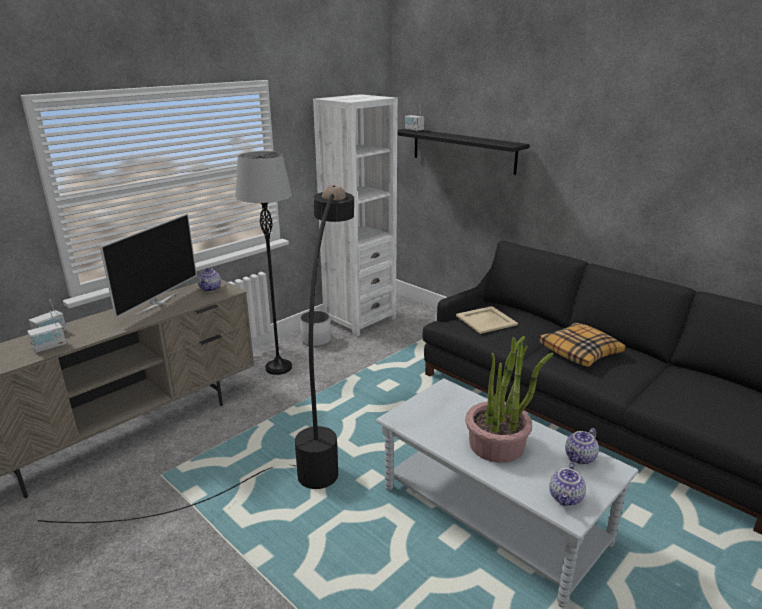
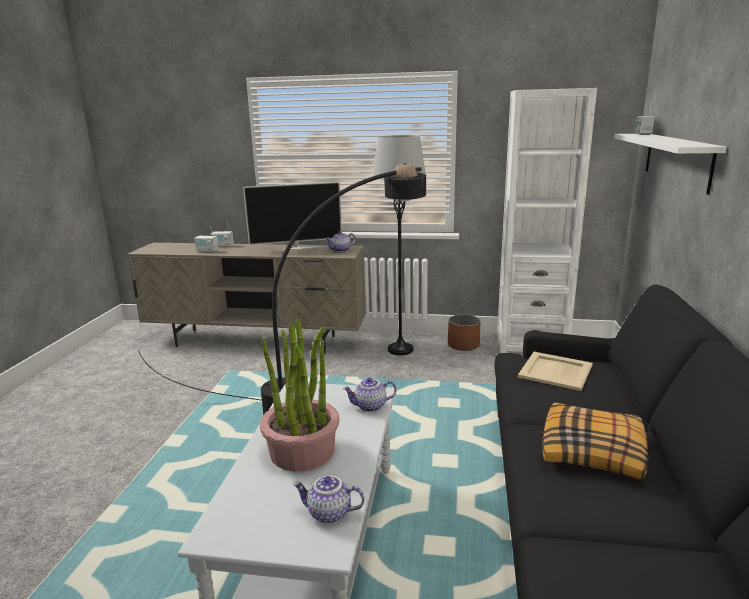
camera: 55 degrees right, 5 degrees down
white planter [300,311,331,347] -> brown planter [448,314,480,351]
black shelf [397,129,530,175] -> white shelf [614,134,726,194]
teapot [549,462,586,506] -> teapot moved to [343,377,396,412]

